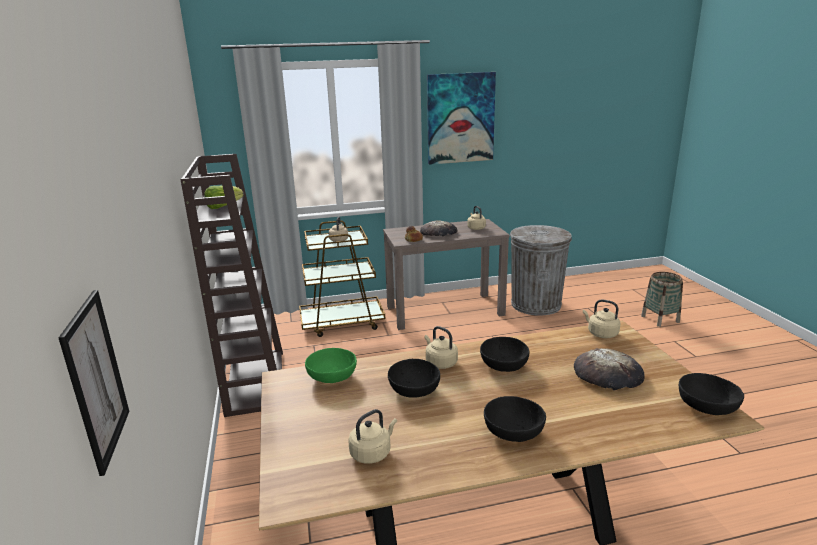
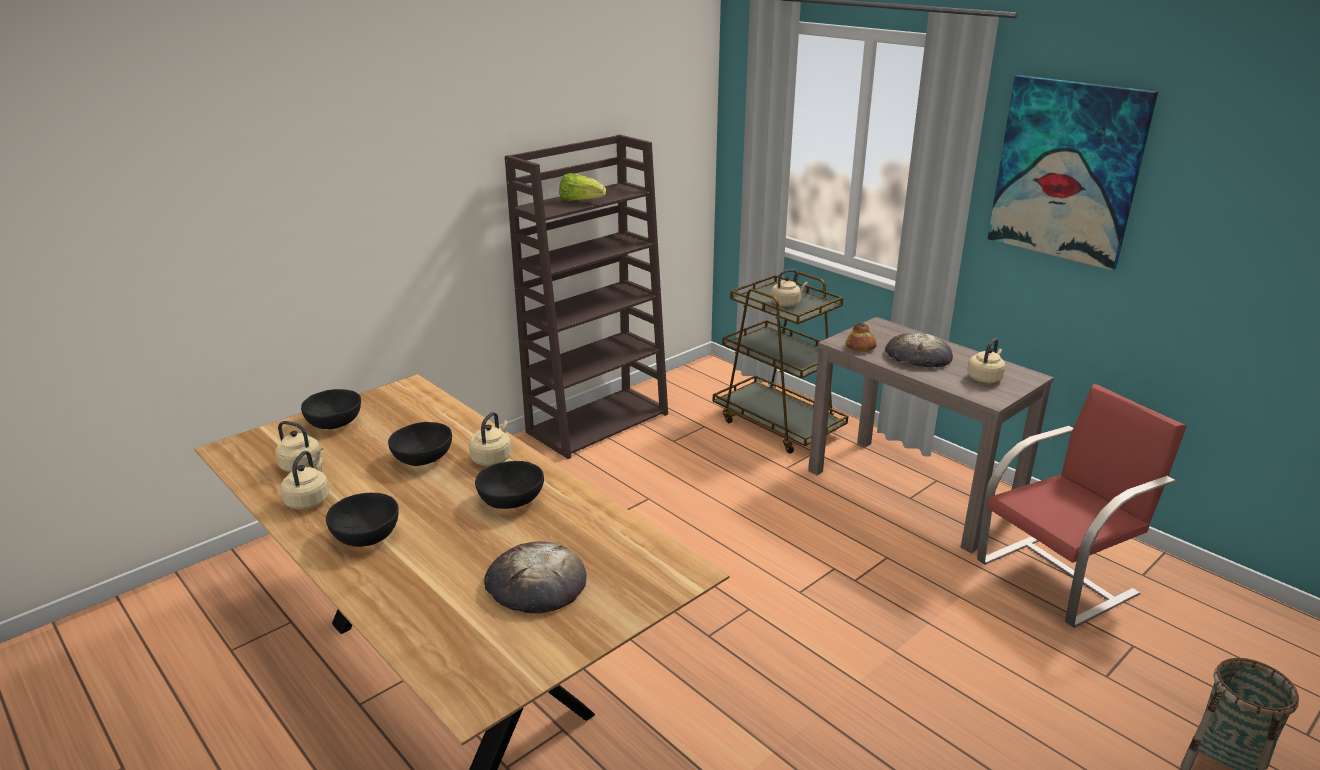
camera: 60 degrees right, 5 degrees up
picture [59,290,129,476] -> none
green bowl [305,348,357,383] -> none
grey trash can [510,225,572,315] -> red chair [977,384,1187,628]
beige kettle [583,299,621,338] -> beige kettle moved to [281,451,330,510]
black bowl [679,373,744,415] -> black bowl moved to [301,389,361,429]

